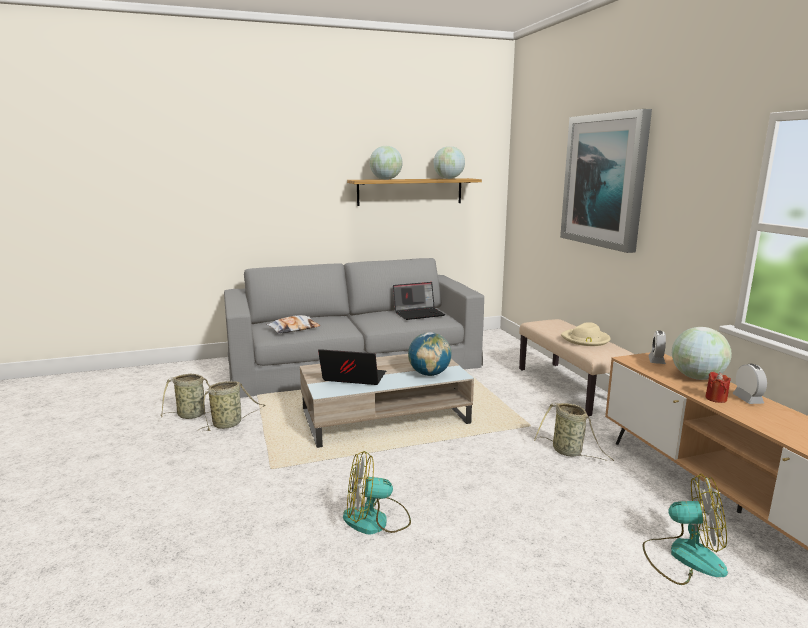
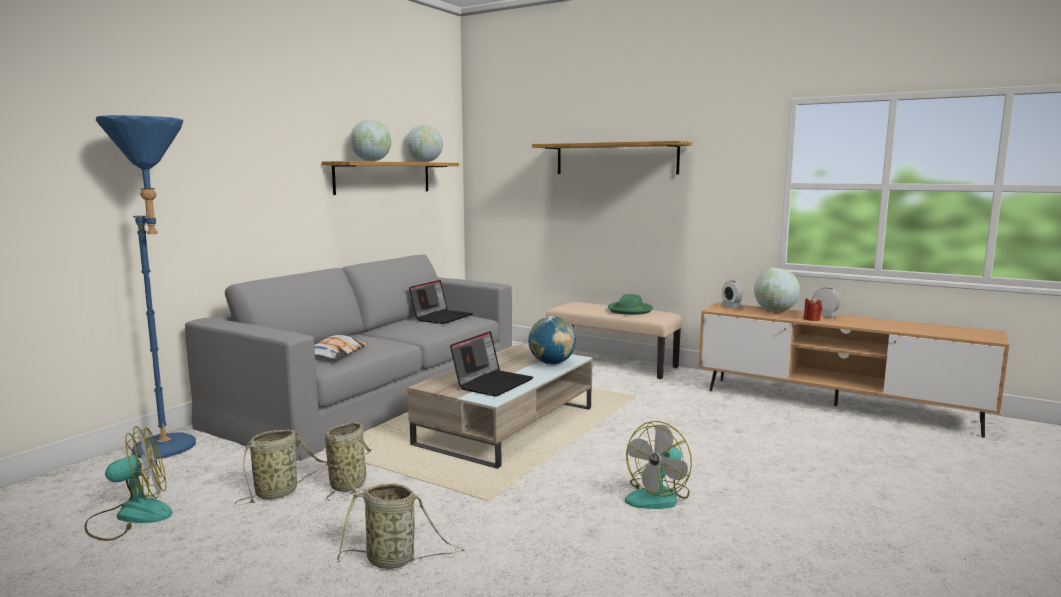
camera: 40 degrees left, 5 degrees down
laptop [318,349,386,385] -> laptop turned 150 degrees clockwise [450,331,533,397]
basket [534,403,614,461] -> basket moved to [337,483,464,569]
picture [560,109,652,253] -> shelf [532,141,692,175]
beige hat [561,322,611,346] -> green hat [608,294,653,315]
fan [642,473,728,585] -> fan moved to [84,426,172,541]
none -> blue floor lamp [96,115,196,459]

